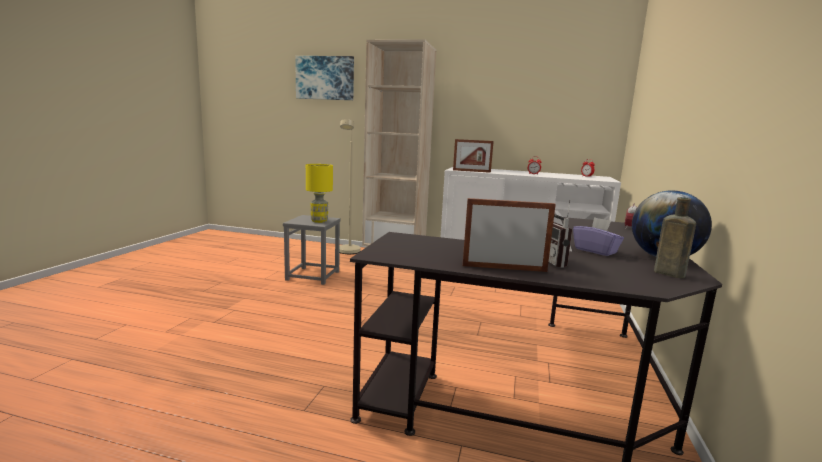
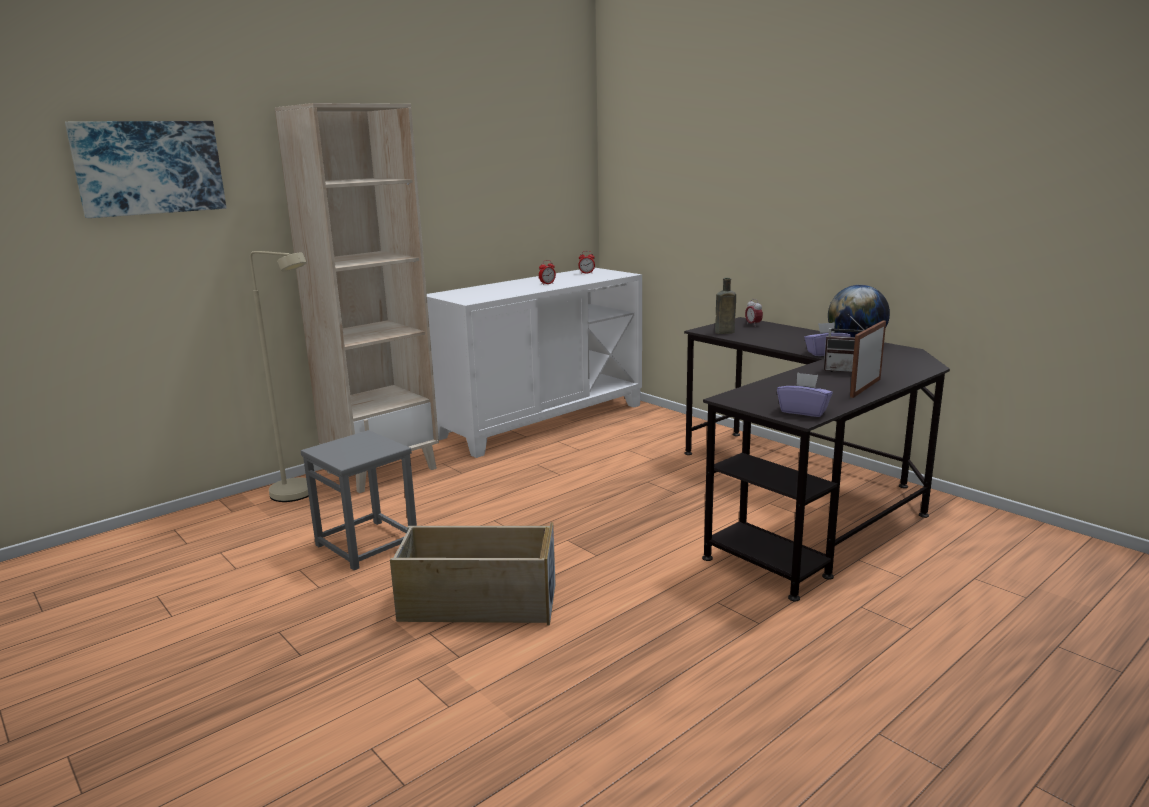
camera: 55 degrees left, 5 degrees up
yellow table lamp [306,164,333,223] -> none
picture frame [453,139,494,173] -> none
brown bottle [654,197,696,278] -> brown bottle moved to [715,278,736,334]
none -> beige storage box [390,522,556,626]
none -> purple tissue box [777,372,833,417]

